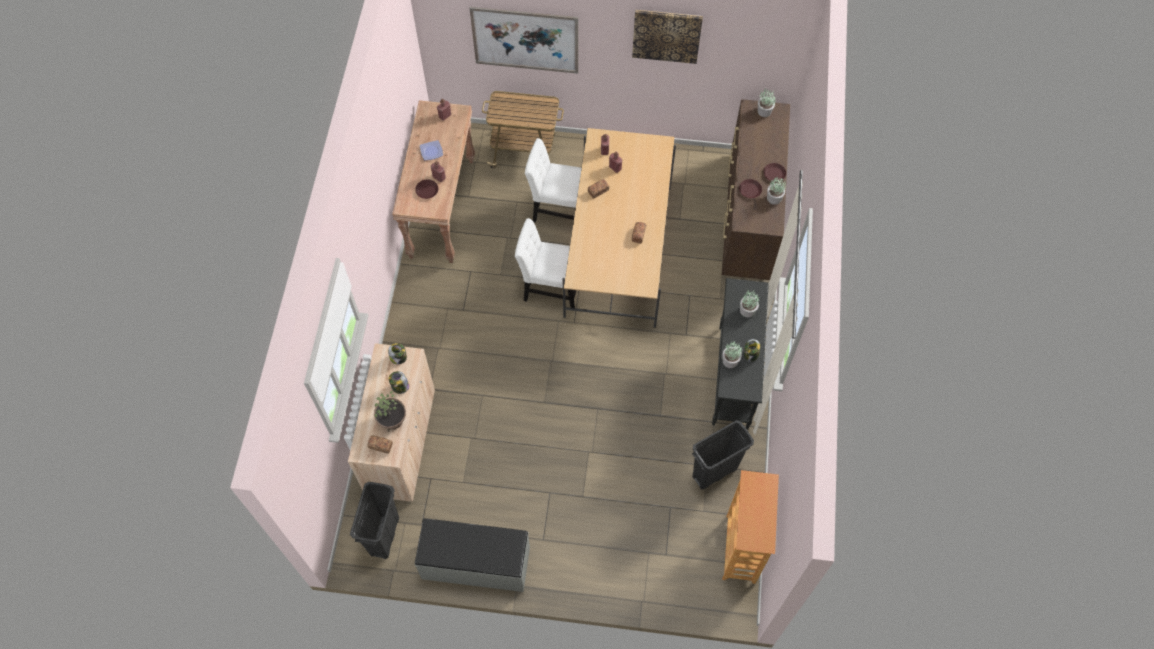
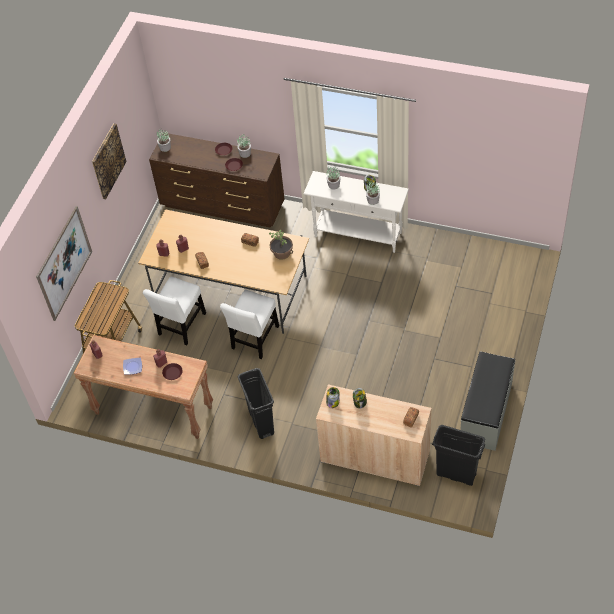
camera: 75 degrees left, 10 degrees down
potted plant [374,391,406,432] -> potted plant moved to [269,230,293,260]
black trash can [692,420,754,490] -> black trash can moved to [238,368,274,439]
black console table [712,278,769,429] -> white console table [303,171,409,253]
bookcase [722,470,779,584] -> none

